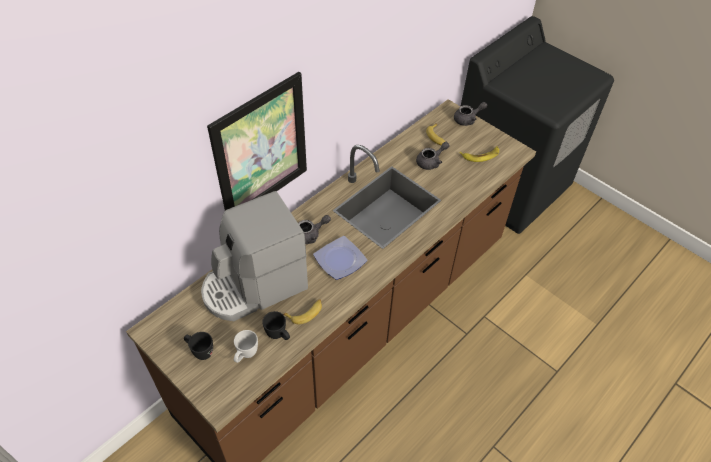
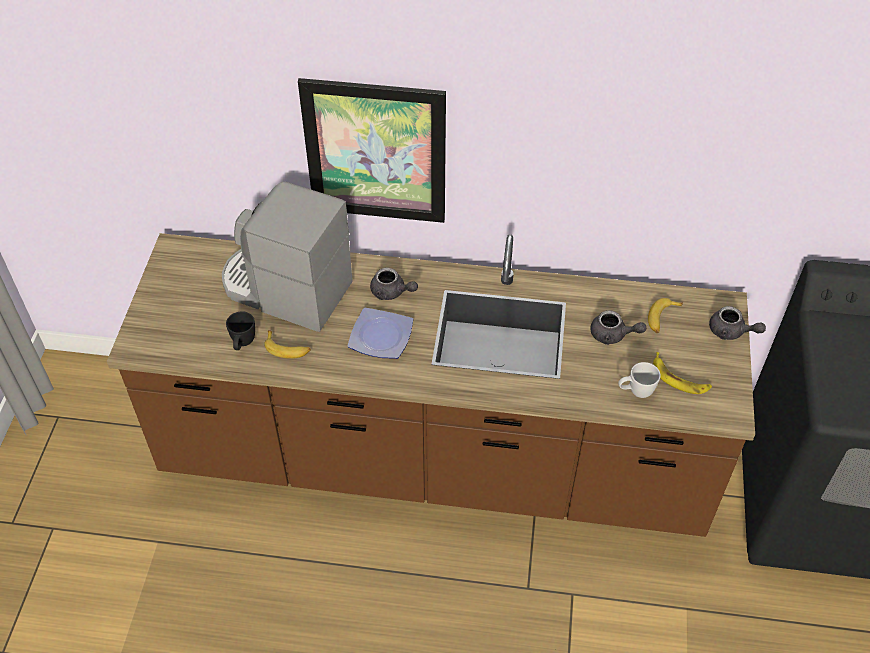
camera: 55 degrees right, 0 degrees up
black mug [184,332,213,360] -> none
white mug [234,330,258,363] -> white mug moved to [618,362,661,398]

